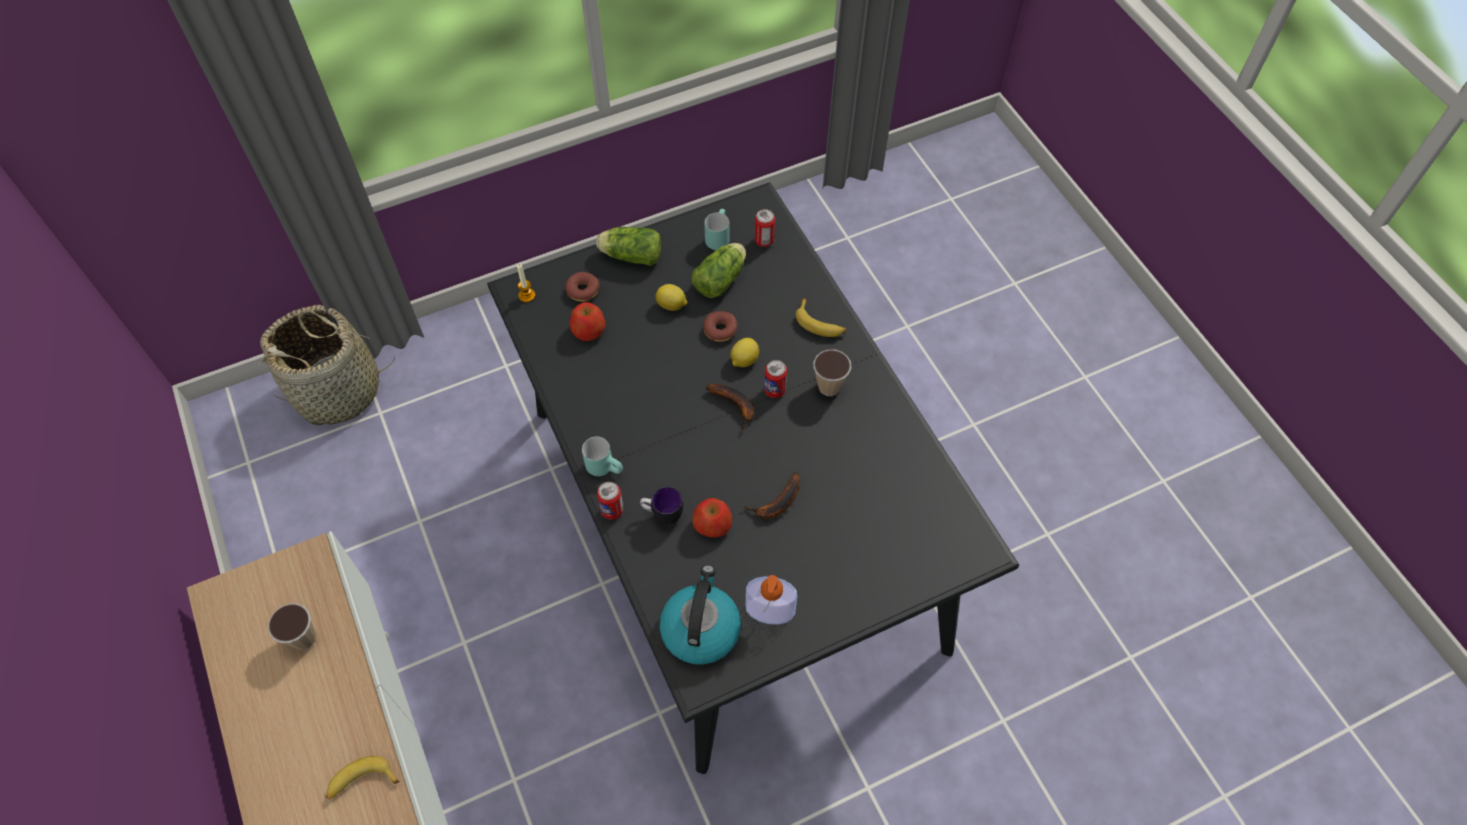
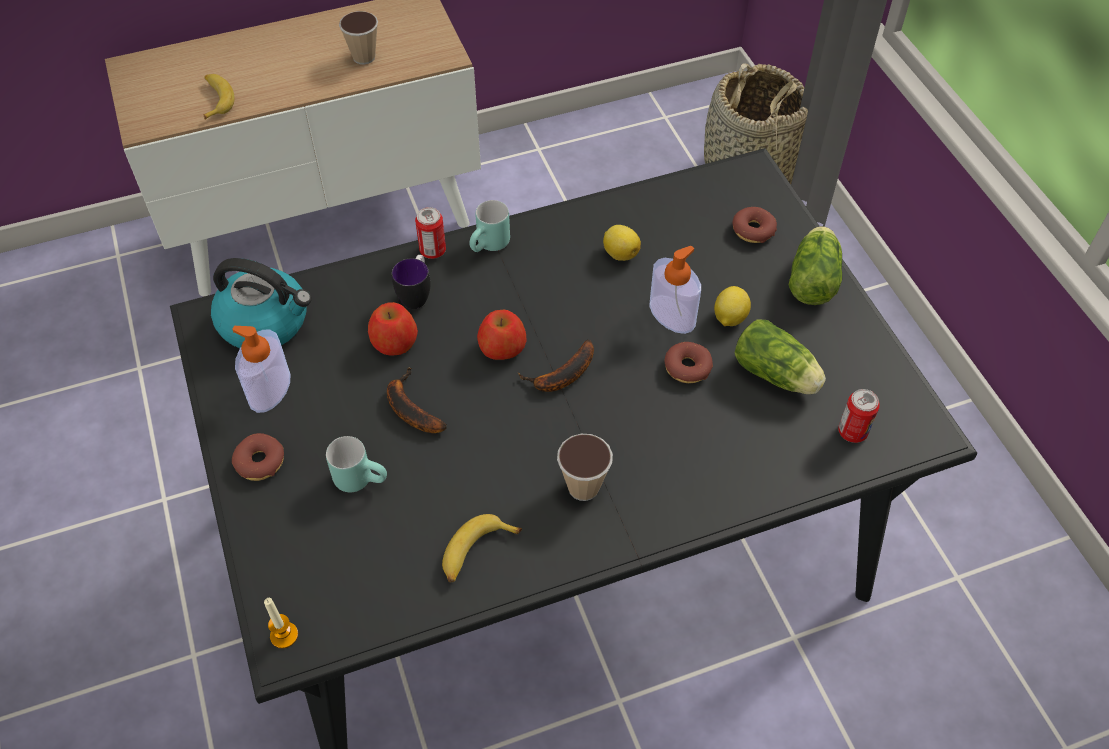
camera: 95 degrees right, 5 degrees down
candle [517,263,535,302] -> candle moved to [264,598,298,649]
apple [570,302,606,341] -> apple moved to [477,310,527,360]
turquoise mug [704,209,730,250] -> turquoise mug moved to [326,436,387,492]
lemon [730,338,759,367] -> lemon moved to [603,225,641,261]
can [764,360,787,398] -> none
banana [796,298,846,337] -> banana moved to [442,514,522,582]
none -> donut [232,433,284,481]
none -> soap dispenser [649,246,701,334]

